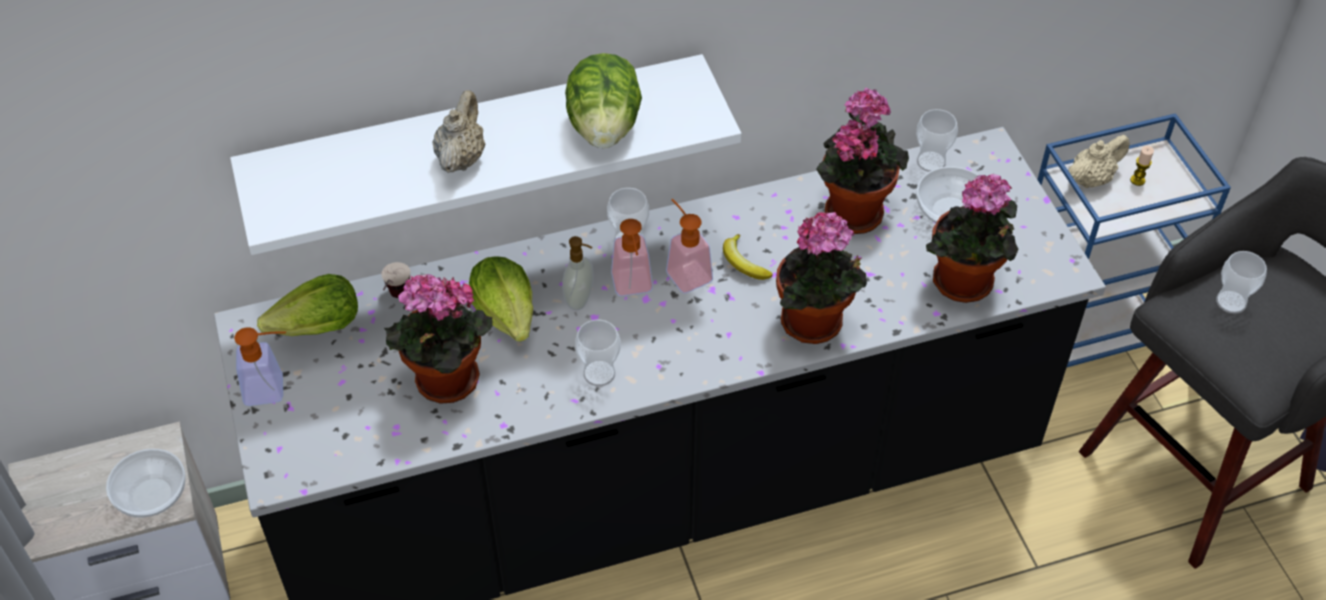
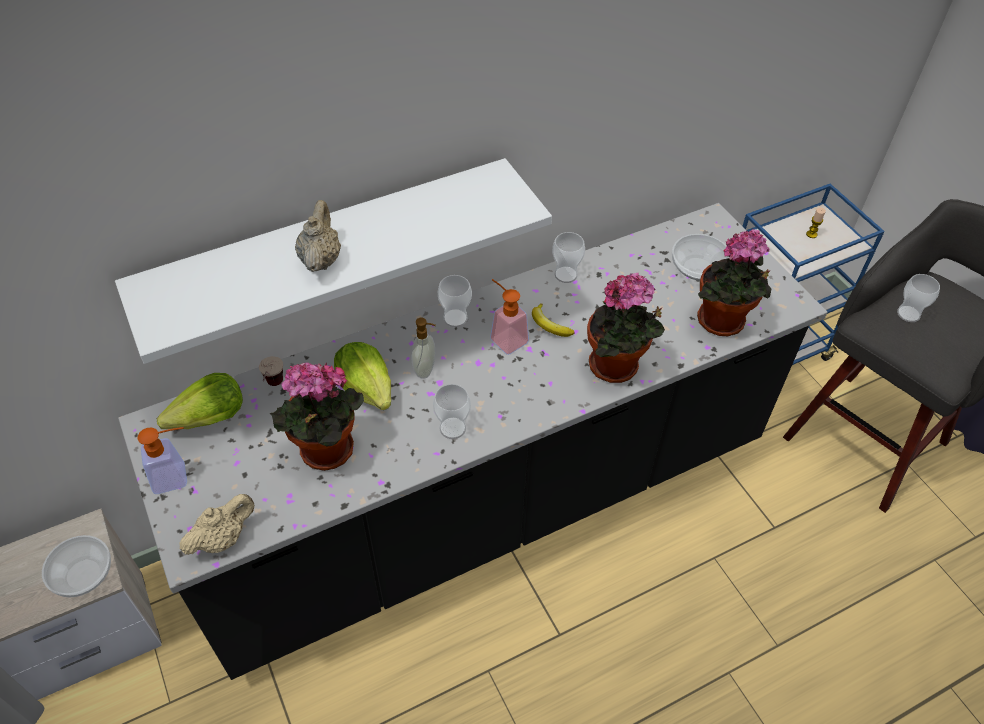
camera: 10 degrees left, 0 degrees up
lettuce [565,53,642,148] -> none
soap dispenser [611,219,653,296] -> none
potted plant [816,88,909,234] -> none
cup [916,109,958,172] -> cup moved to [552,232,585,283]
beige teapot [1068,135,1130,188] -> beige teapot moved to [179,494,254,555]

